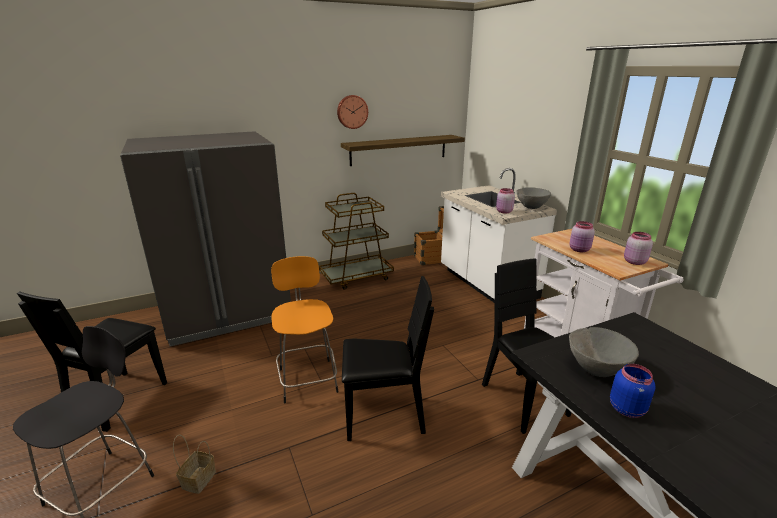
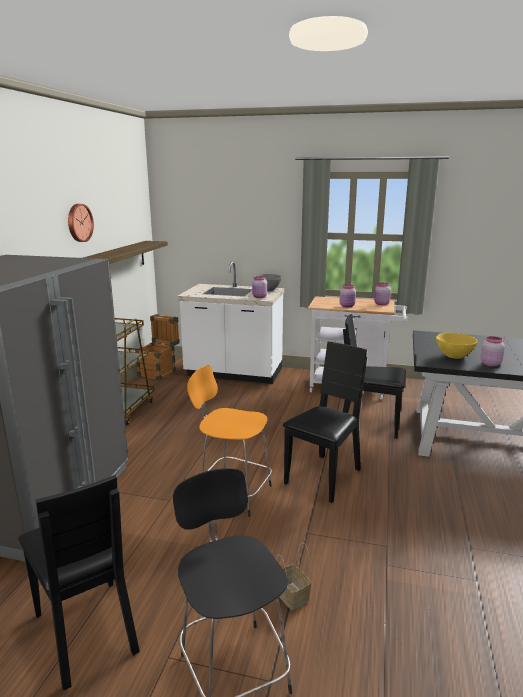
camera: 50 degrees left, 5 degrees down
grey bowl [569,327,639,377] -> yellow bowl [436,333,478,359]
blue jar [610,364,655,418] -> pink jar [480,336,505,367]

